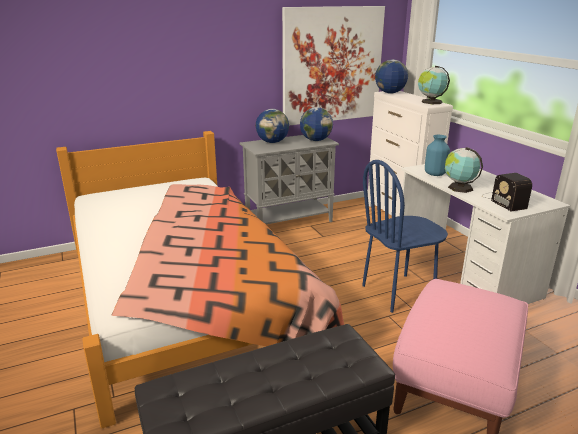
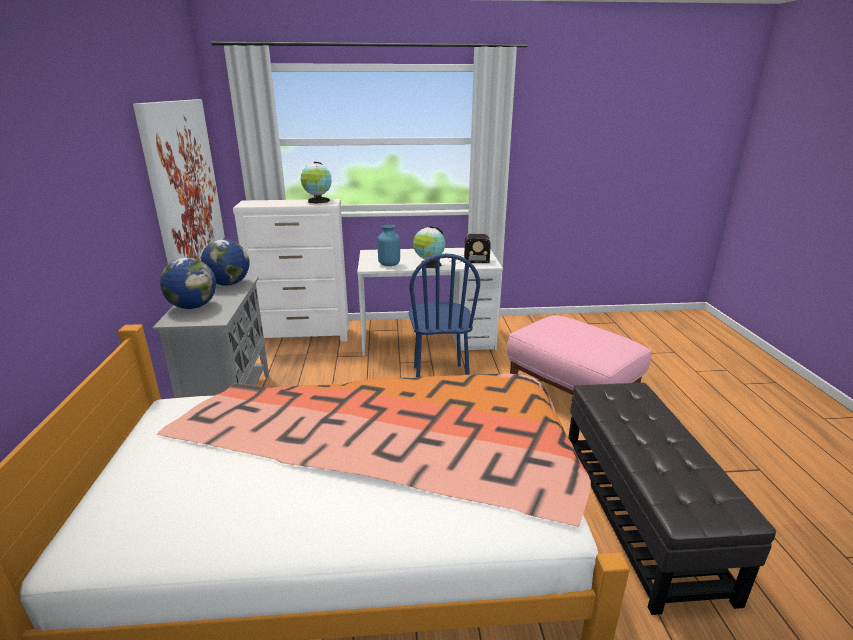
camera: 70 degrees left, 0 degrees up
globe [375,60,408,93] -> none

